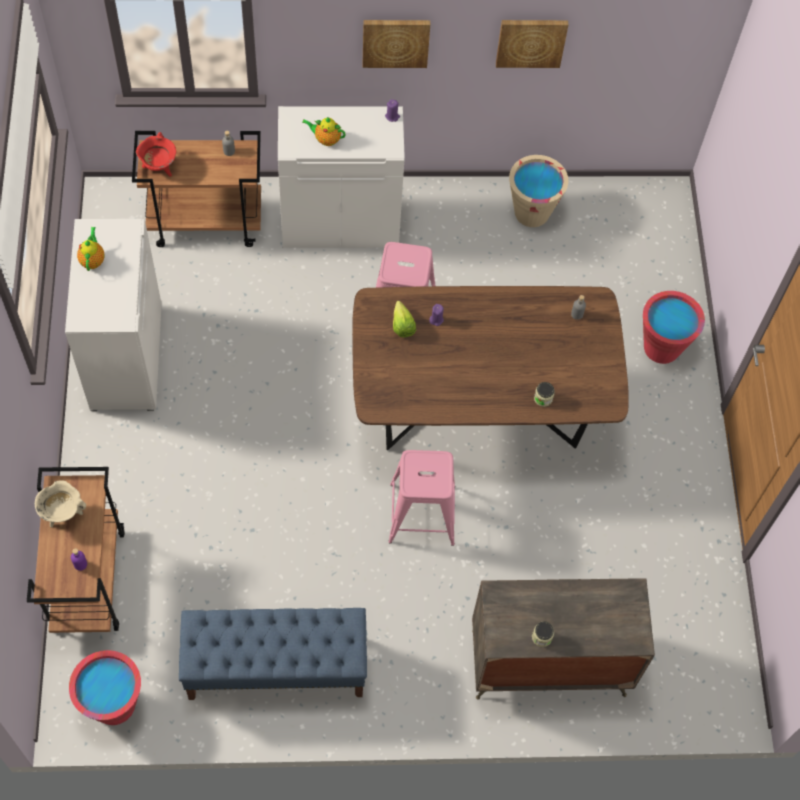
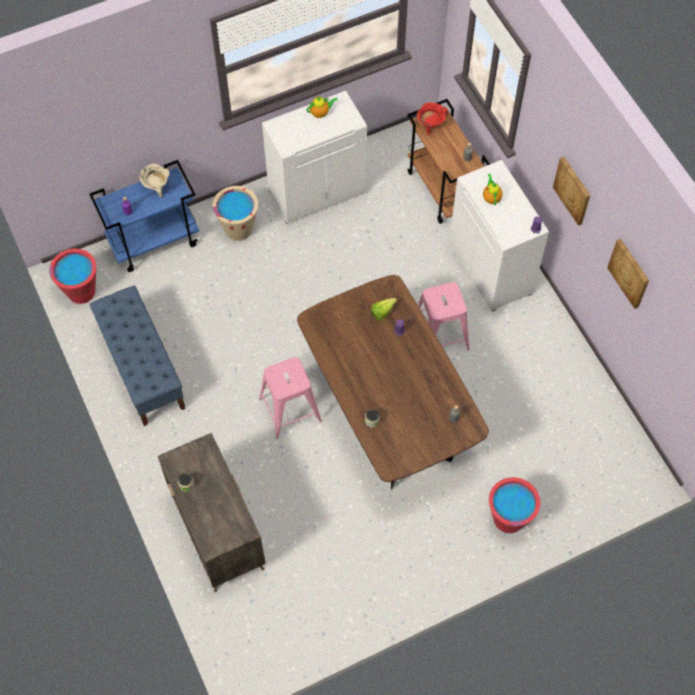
camera: 70 degrees right, 0 degrees up
brown cart [27,467,125,633] -> blue cart [89,160,199,272]
beige bucket [509,155,568,227] -> beige bucket moved to [213,186,258,241]

